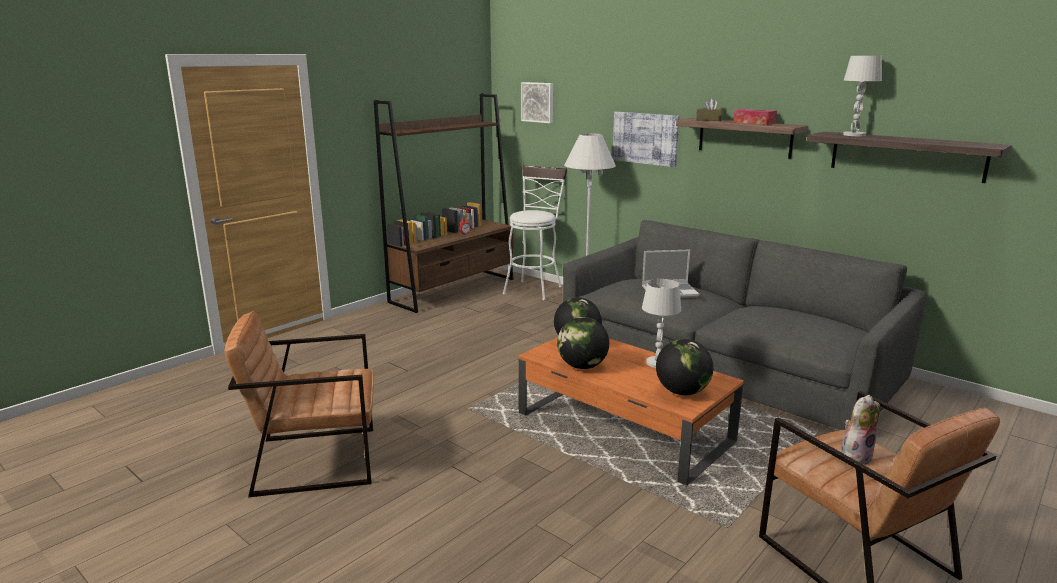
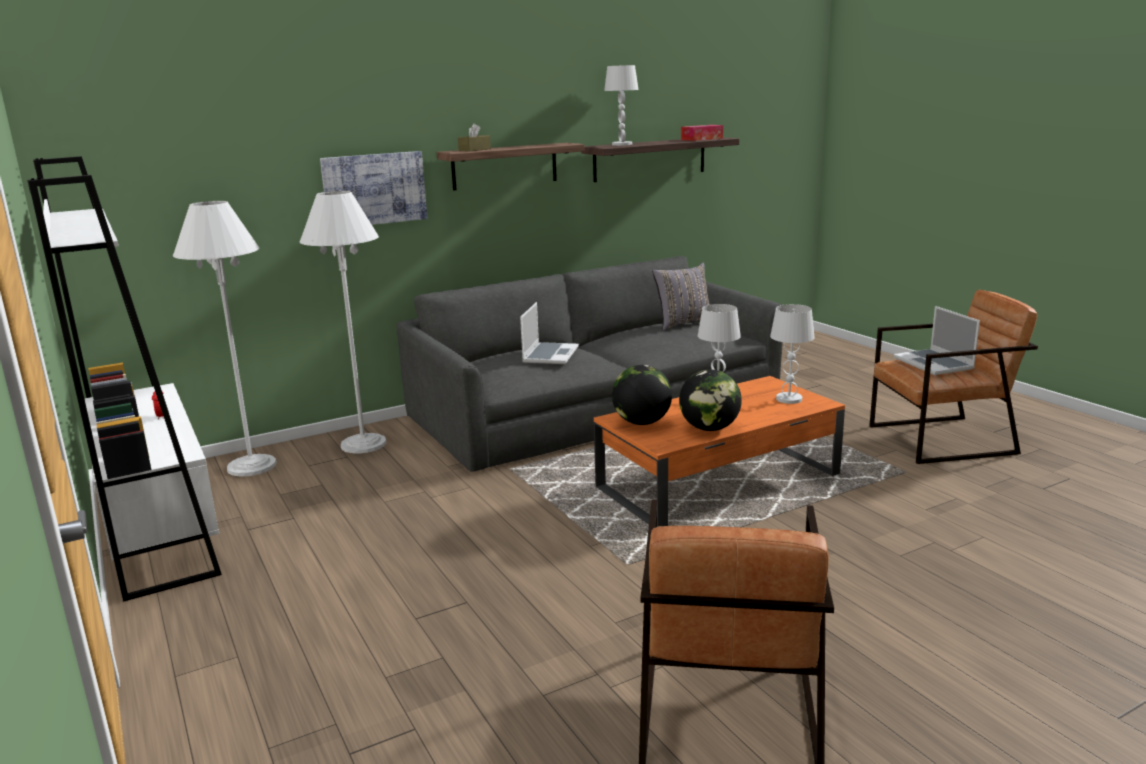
camera: 70 degrees left, 0 degrees up
brown bookcase [374,94,514,313] -> white bookcase [27,156,222,602]
white stool [503,166,567,300] -> white floor lamp [173,201,277,477]
picture [521,82,553,123] -> none
globe [656,339,714,395] -> white table lamp [770,304,815,404]
tissue box [733,109,777,125] -> tissue box moved to [681,125,723,141]
plush toy [841,395,880,465] -> laptop [894,306,980,375]
none -> grey pillow [652,263,710,331]

